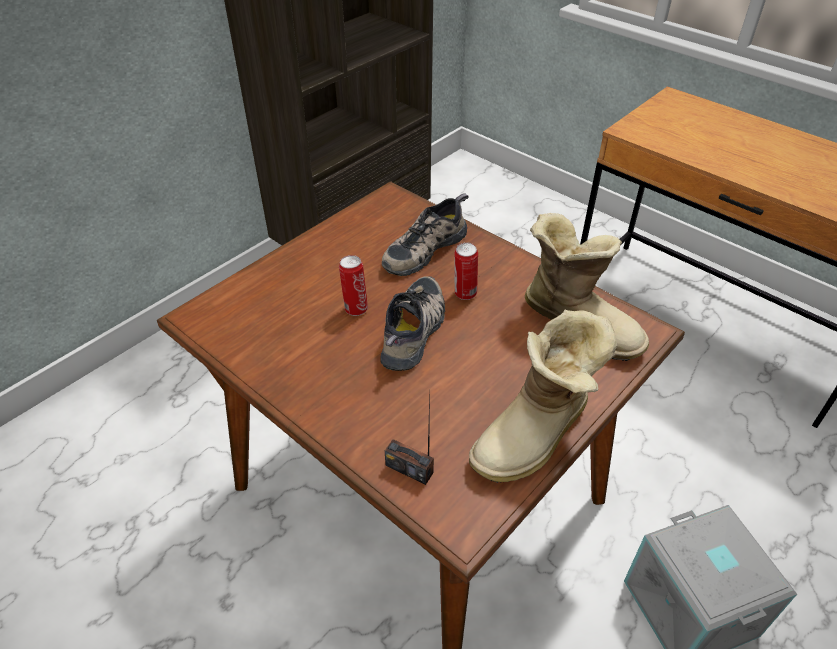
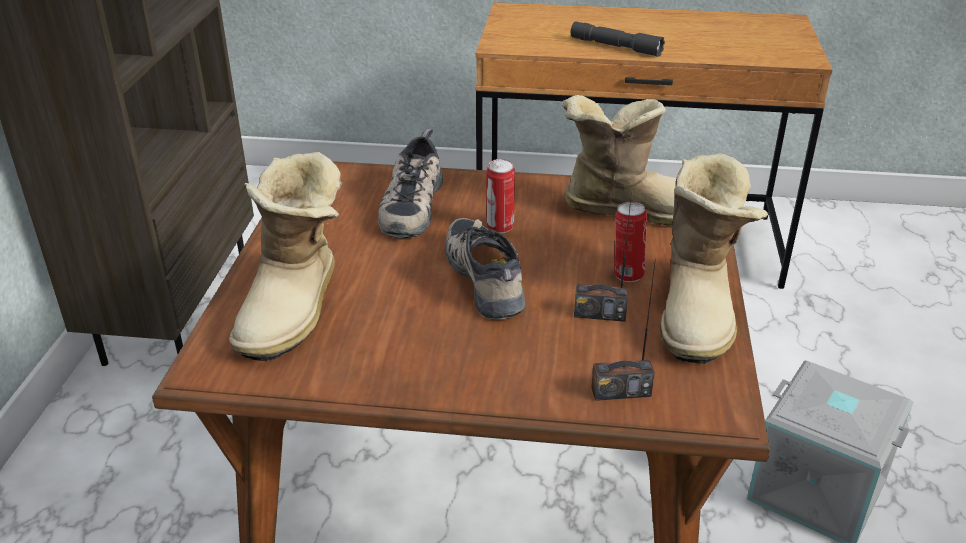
camera: 35 degrees left, 10 degrees down
can [339,255,368,316] -> can moved to [614,202,647,282]
none -> boot [229,152,342,362]
none -> grey flashlight [571,22,665,57]
none -> radio [574,191,632,322]

